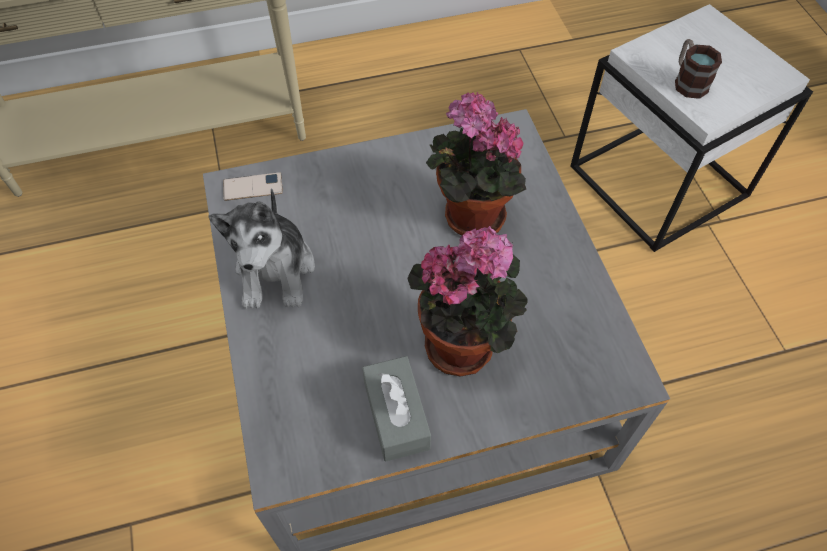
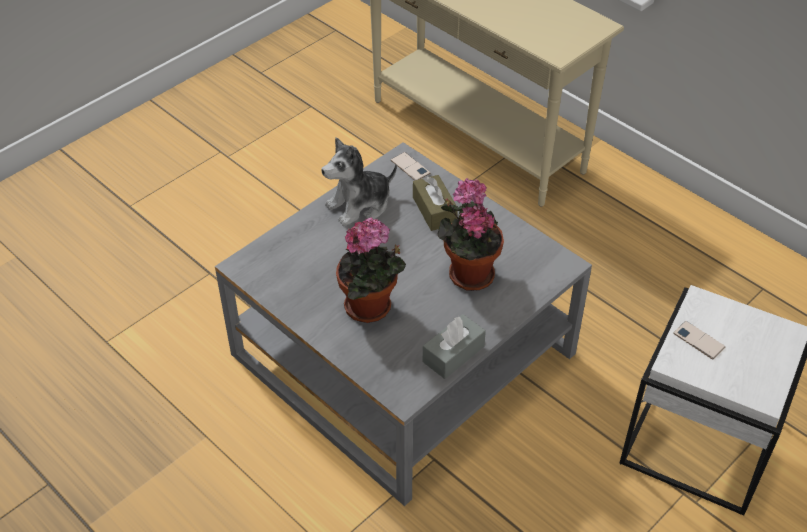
camera: 60 degrees right, 10 degrees down
grey tissue box [362,356,431,462] -> grey tissue box moved to [423,314,486,379]
mug [675,39,722,99] -> phone [673,321,725,359]
none -> brown tissue box [413,175,458,231]

